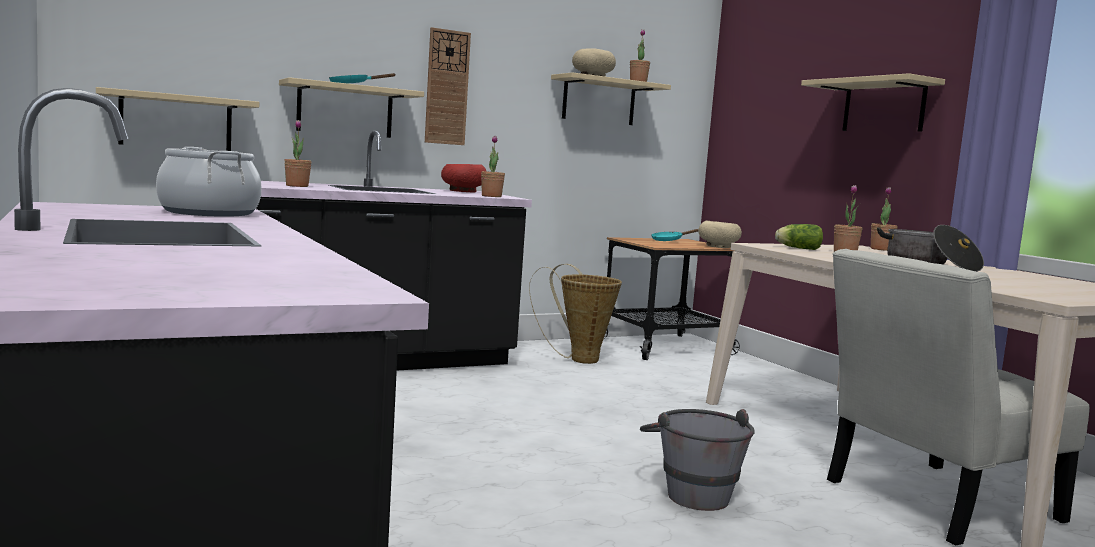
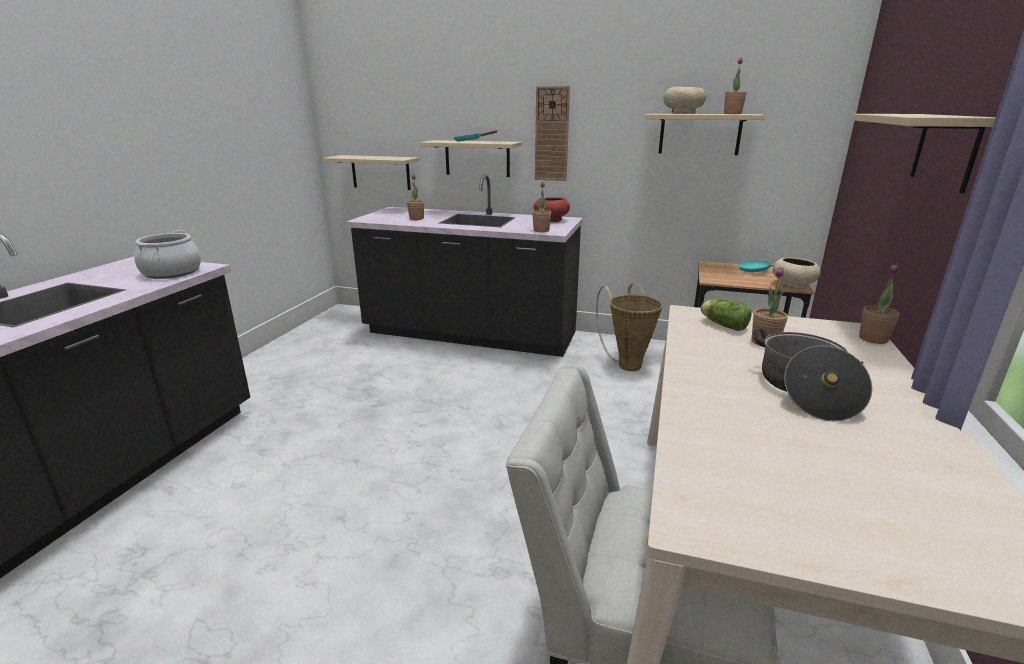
camera: 45 degrees right, 15 degrees up
grey bucket [640,409,755,511] -> none

